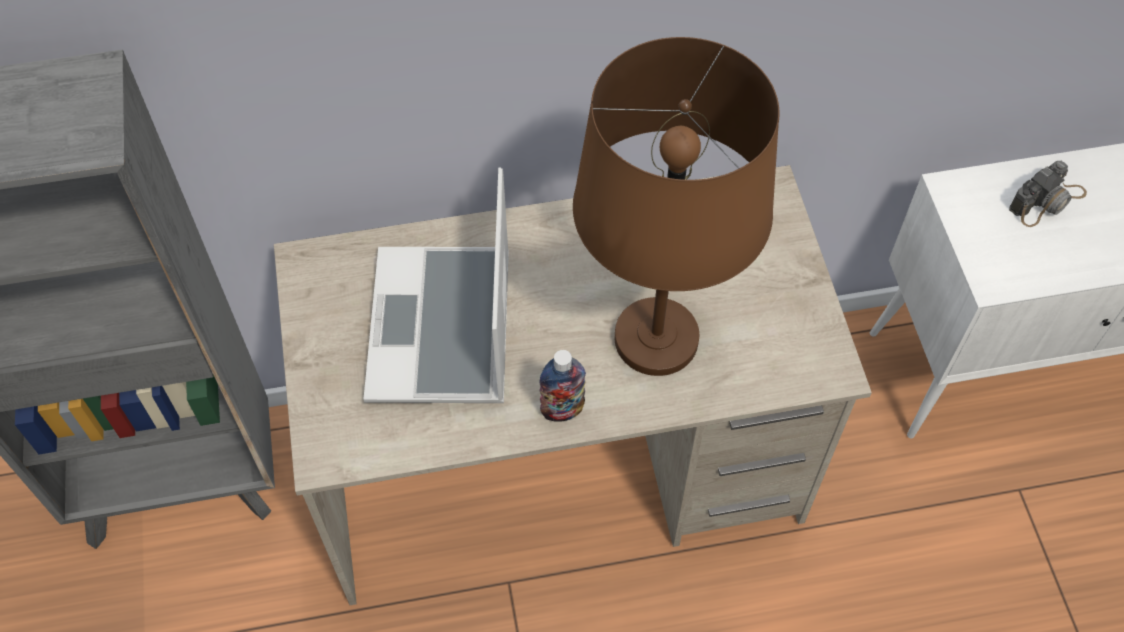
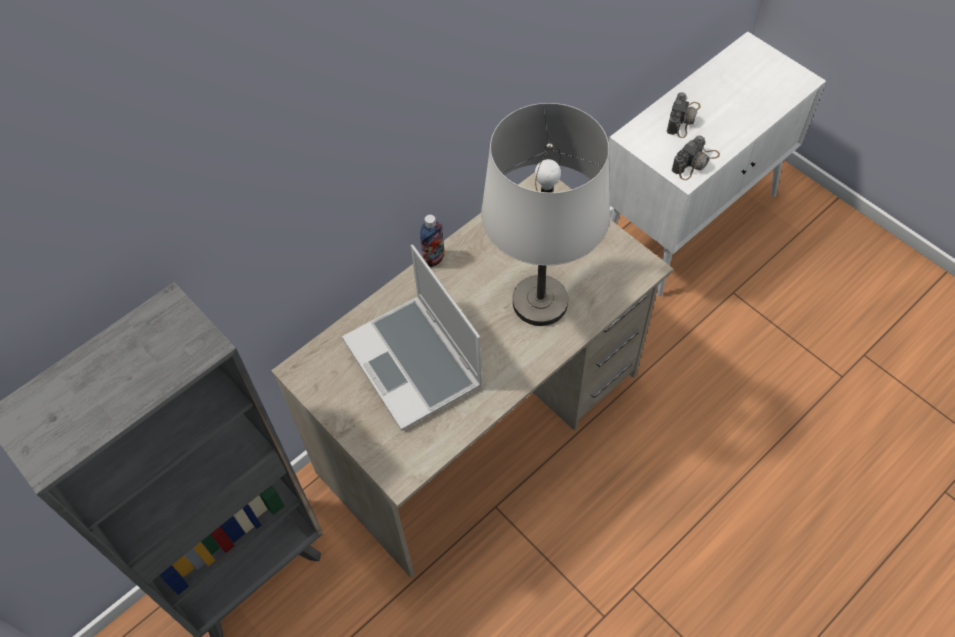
camera: 30 degrees left, 0 degrees up
bottle [539,350,586,422] -> bottle moved to [420,215,445,267]
brown table lamp [573,37,780,376] -> white table lamp [481,103,610,326]
none -> camera [672,135,720,180]

